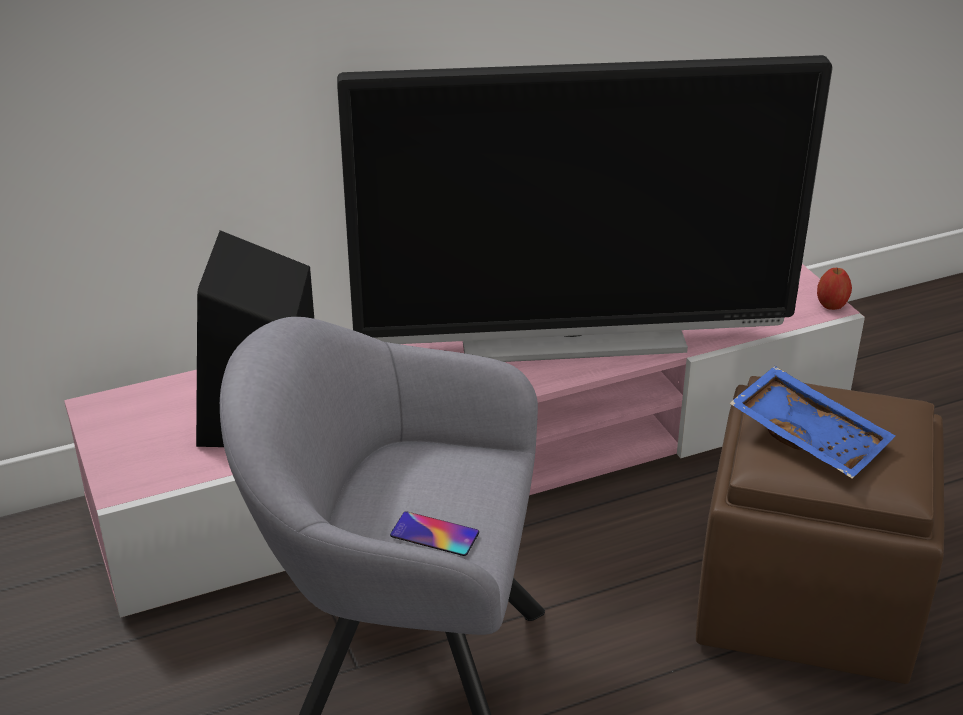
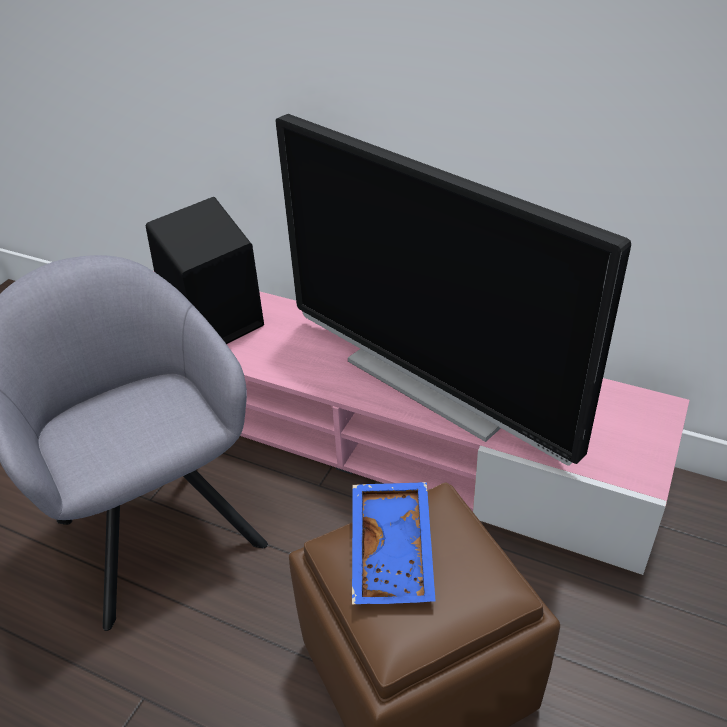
camera: 50 degrees right, 5 degrees up
phone [390,511,479,556] -> none
apple [817,268,852,310] -> none

